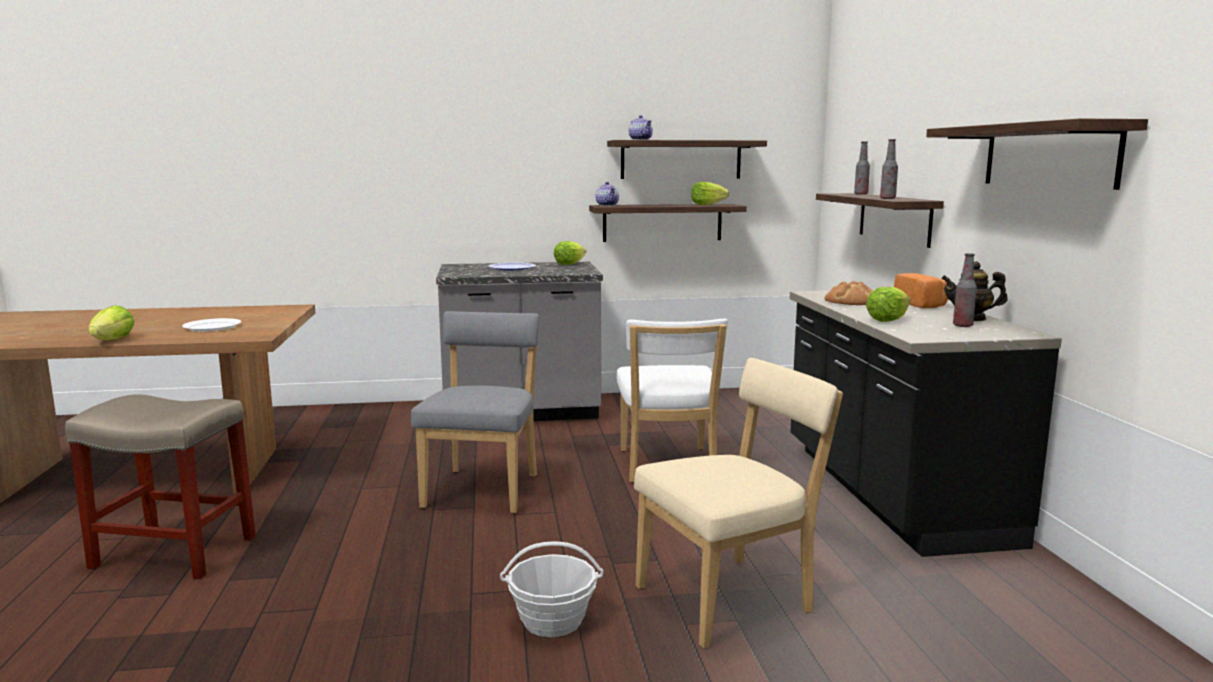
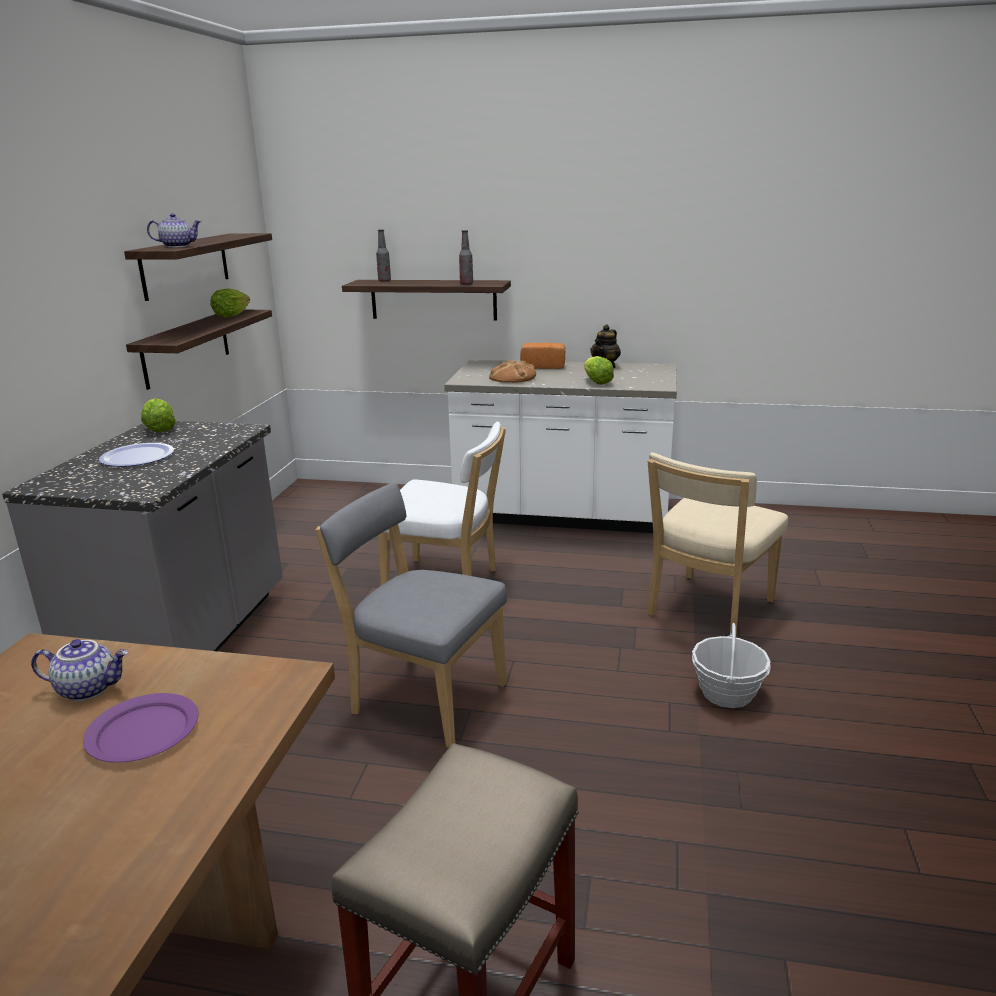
camera: 70 degrees left, 10 degrees up
lettuce [88,305,134,340] -> none
white plate [182,318,241,332] -> purple plate [83,693,198,763]
teapot [595,182,619,206] -> teapot moved to [31,639,128,701]
beige chair [634,358,843,648] -> beige chair turned 135 degrees counterclockwise [648,453,788,636]
black counter [790,289,1062,557] -> white counter [444,359,677,533]
shelf [926,118,1148,190] -> none
bottle [953,253,977,327] -> none

